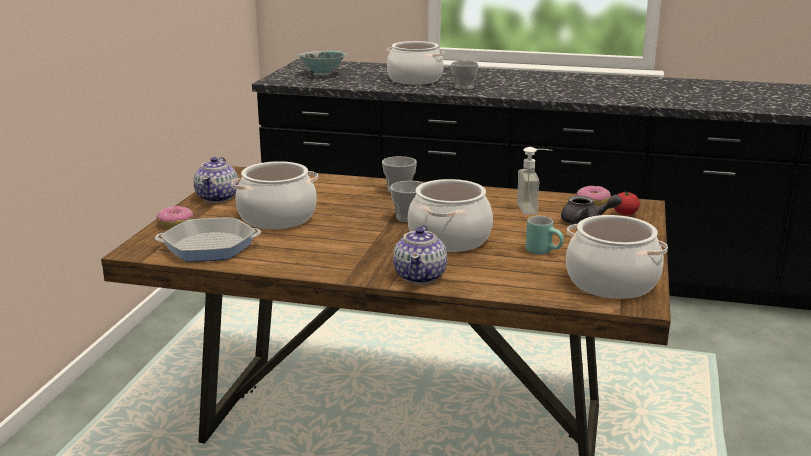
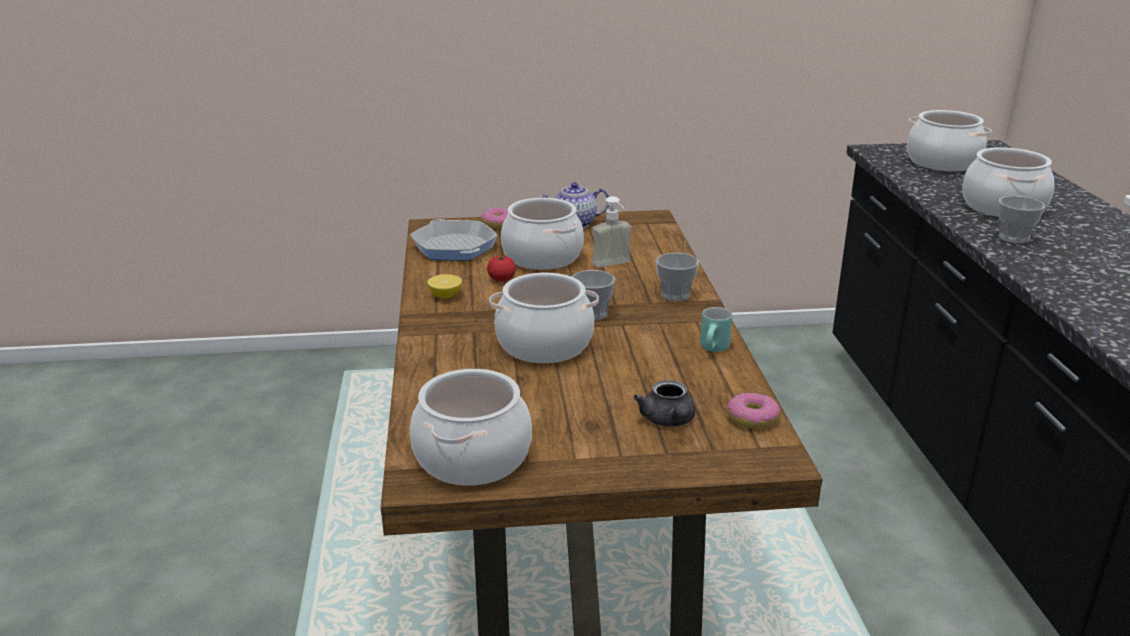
camera: 70 degrees right, 5 degrees up
bowl [298,51,346,76] -> cooking pot [907,110,992,171]
teapot [393,225,447,284] -> none
soap dispenser [517,147,553,215] -> soap dispenser moved to [592,196,632,268]
turquoise mug [526,216,564,255] -> turquoise mug moved to [700,307,732,352]
tomato [614,191,640,215] -> tomato moved to [487,254,516,282]
none -> lemon [428,274,462,298]

